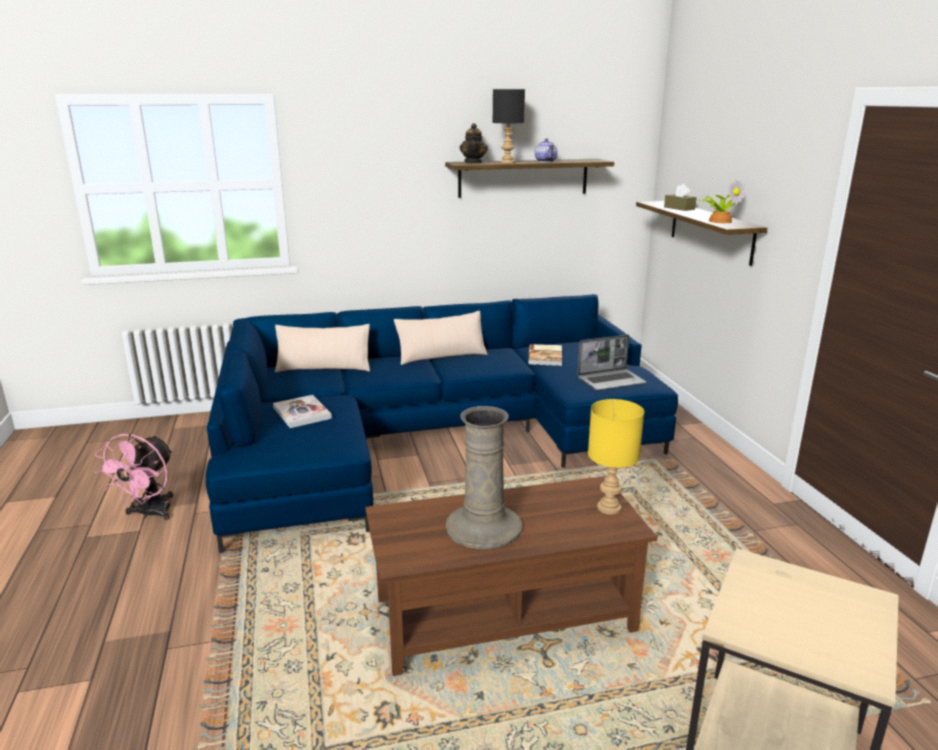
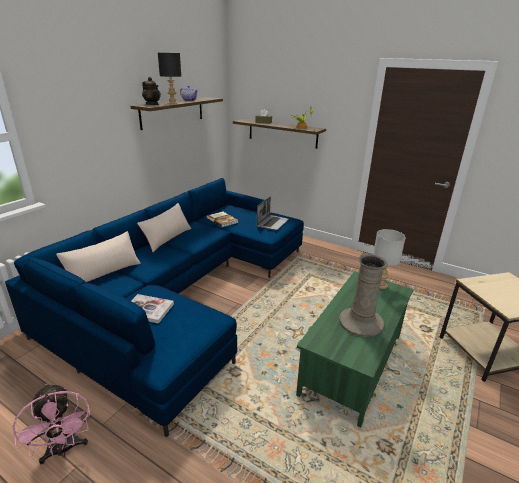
camera: 45 degrees left, 5 degrees up
brown coffee table [365,476,657,676] -> green coffee table [296,271,413,428]
yellow table lamp [588,399,644,515] -> grey table lamp [373,229,406,289]

